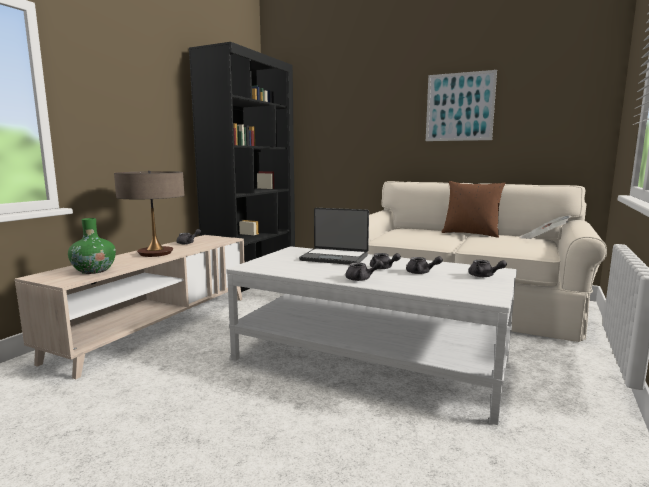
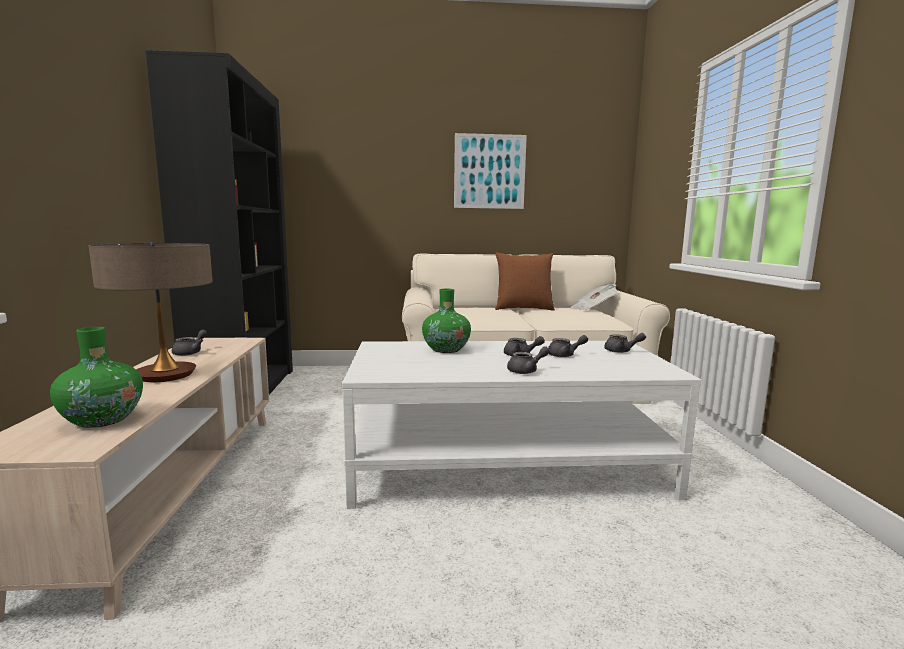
camera: 30 degrees left, 0 degrees up
laptop [299,208,369,265] -> green vase [422,289,471,353]

